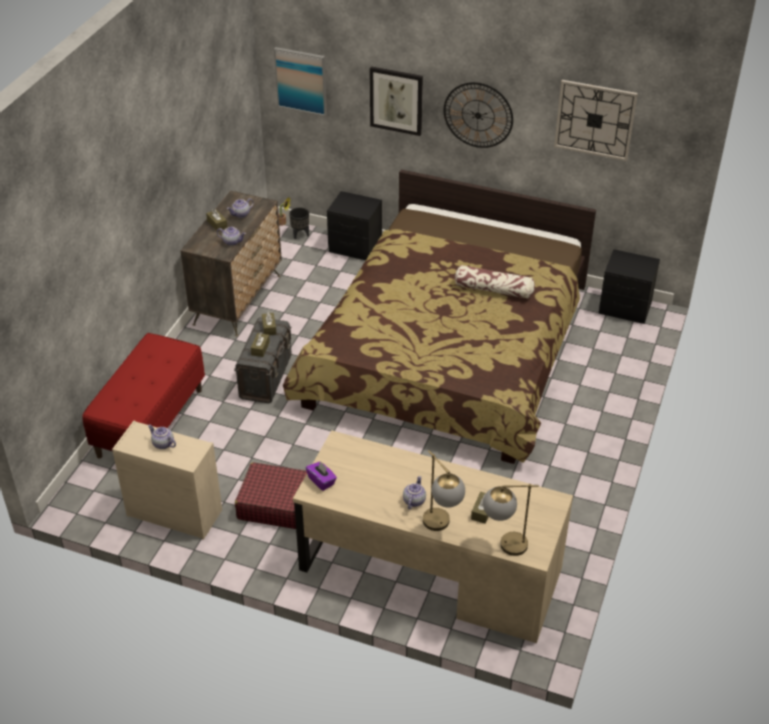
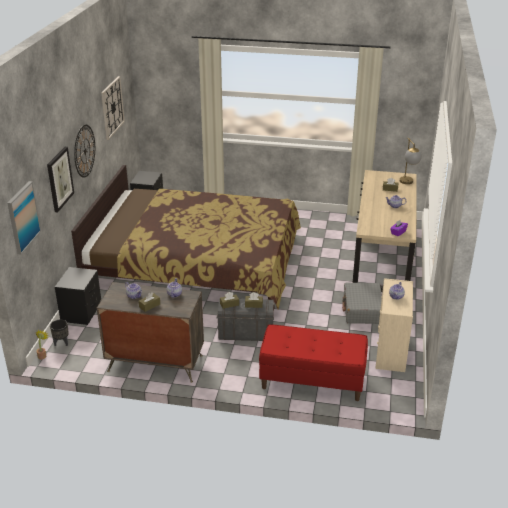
camera: 100 degrees left, 10 degrees down
red suitcase [235,463,307,529] -> grey suitcase [342,282,382,324]
table lamp [423,450,465,531] -> none
pillow [455,265,535,299] -> none

